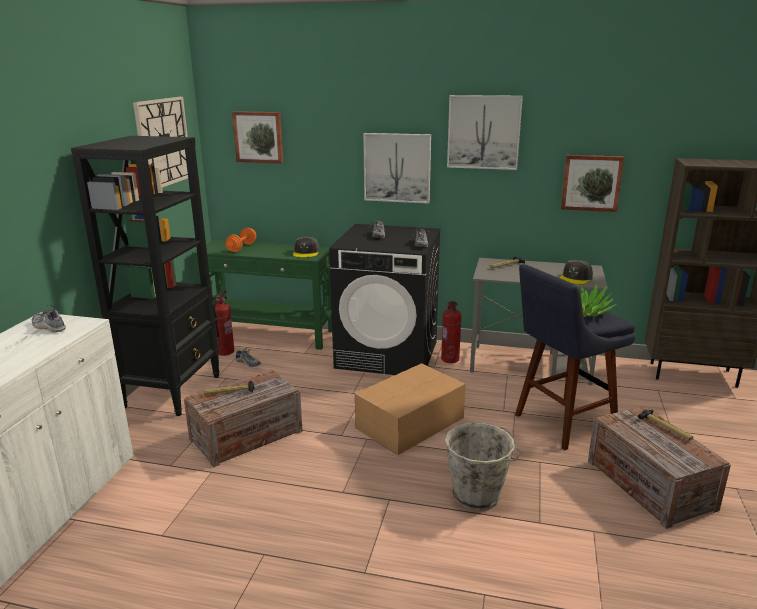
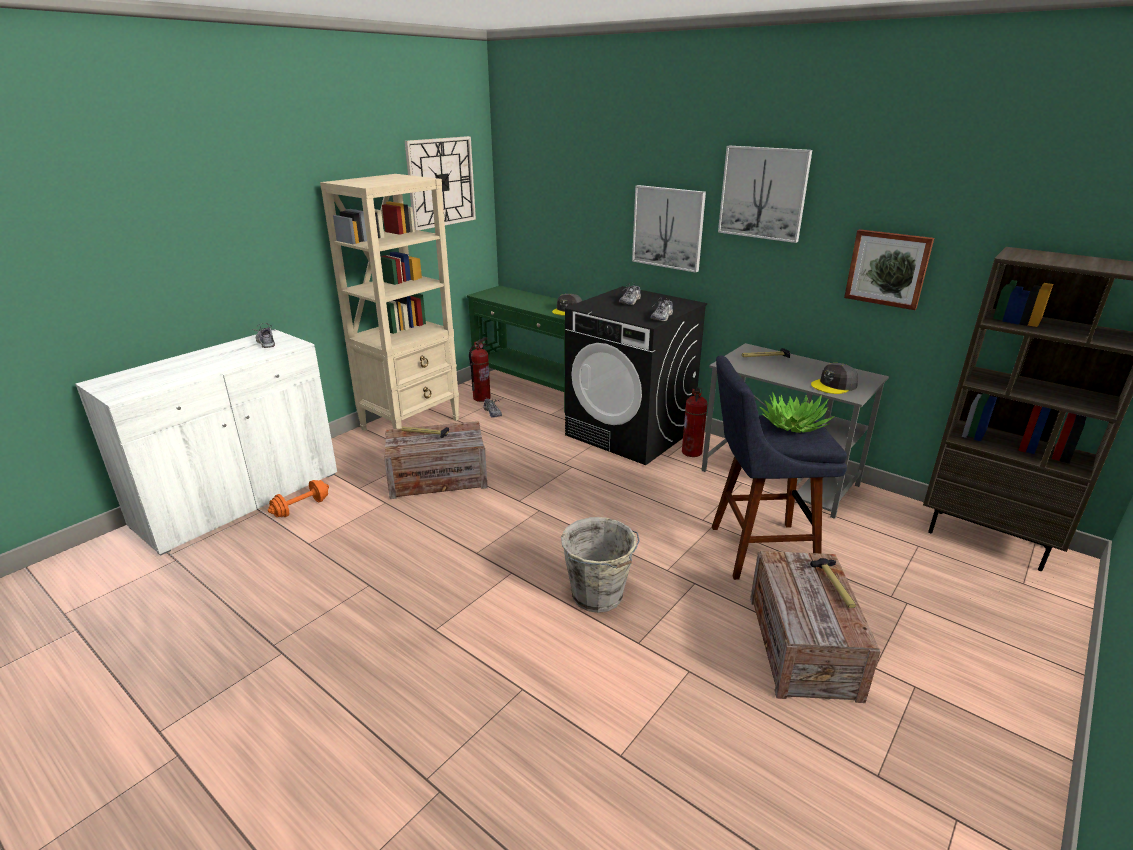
camera: 25 degrees right, 5 degrees up
black bookcase [71,136,220,416] -> beige bookcase [320,174,459,431]
orange dumbbell [225,228,256,252] -> orange dumbbell moved to [268,480,329,517]
picture [232,111,283,163] -> none
cardboard box [355,363,466,455] -> none

